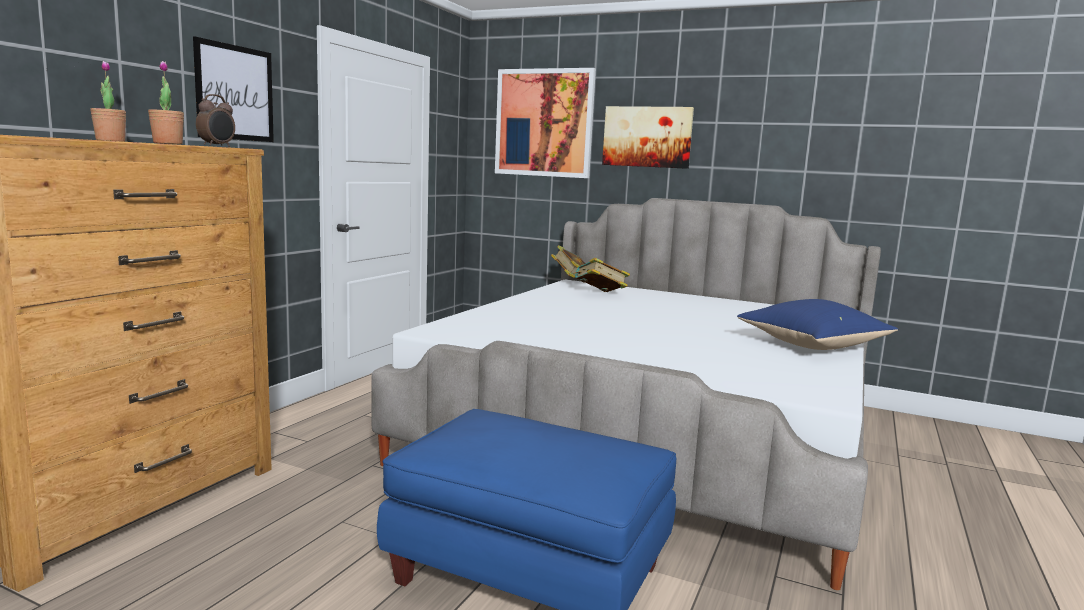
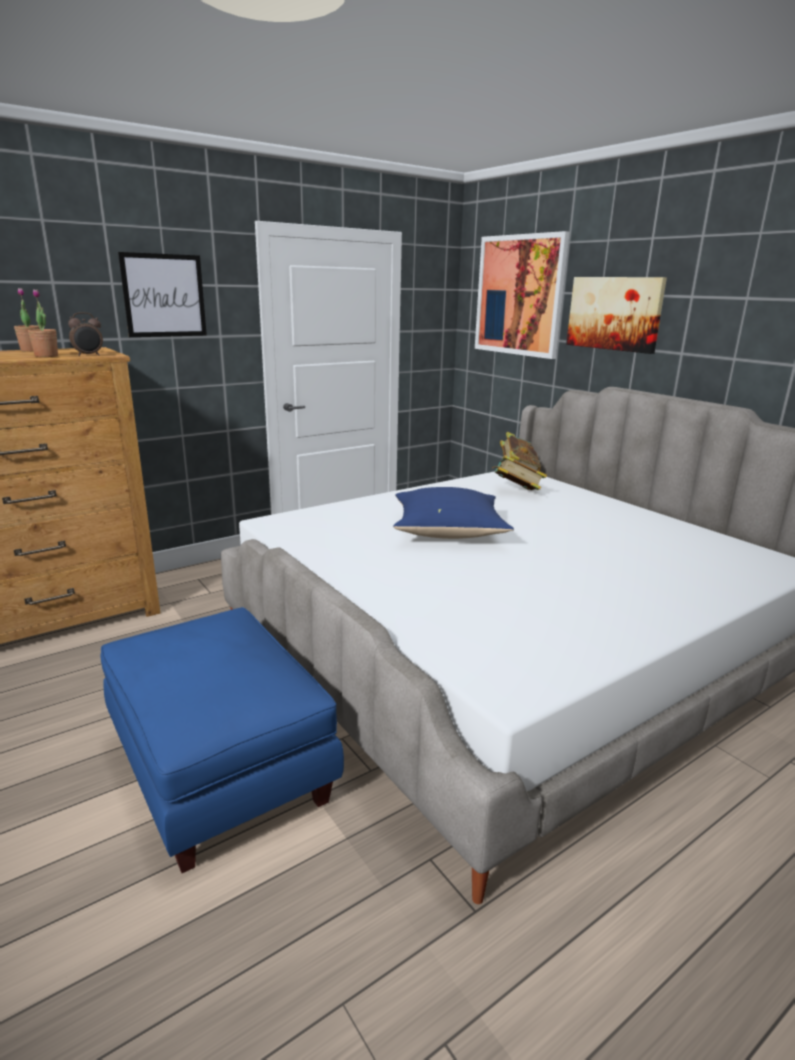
camera: 30 degrees right, 10 degrees up
blue pillow [737,299,898,350] -> blue pillow moved to [393,487,514,539]

